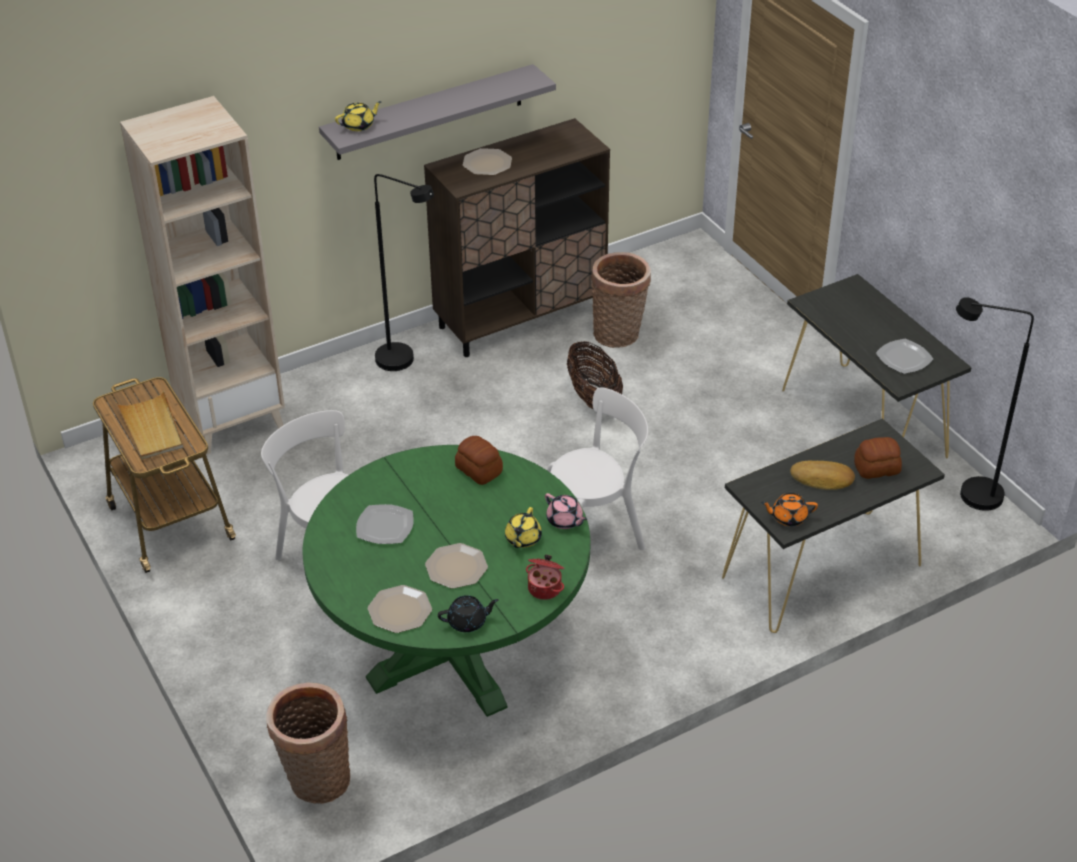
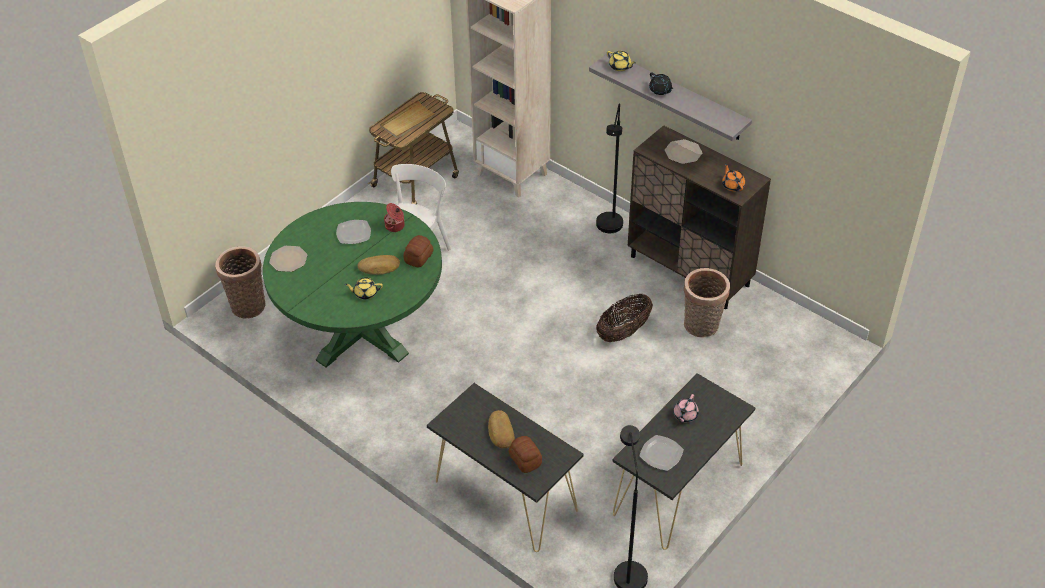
camera: 70 degrees right, 5 degrees up
plate [425,543,488,589] -> none
black teapot [438,595,499,632] -> black teapot moved to [649,72,674,95]
cooking pot [526,555,564,600] -> cooking pot moved to [384,203,405,232]
pink teapot [545,493,587,529] -> pink teapot moved to [673,394,699,423]
white chair [547,387,648,550] -> none
orange teapot [761,493,818,526] -> orange teapot moved to [722,163,745,191]
none -> bread [358,255,400,275]

